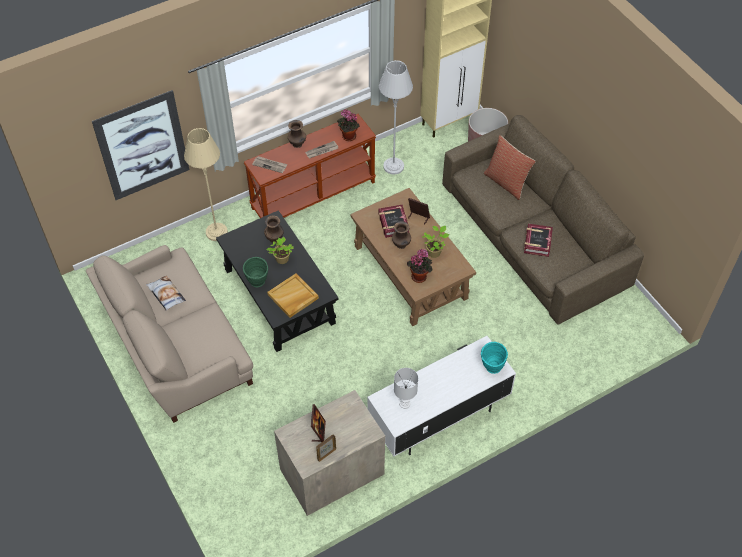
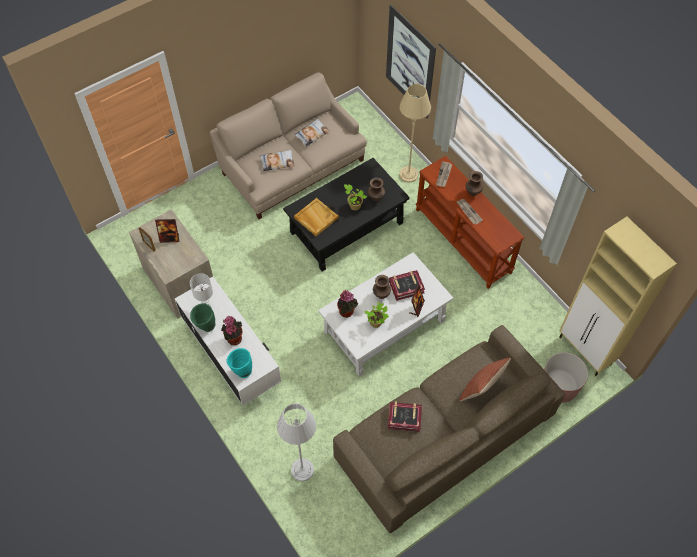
camera: 85 degrees right, 5 degrees up
green vase [243,257,268,287] -> green vase moved to [190,303,215,332]
potted plant [337,109,360,141] -> potted plant moved to [221,316,242,345]
brown coffee table [350,188,476,326] -> white coffee table [318,252,453,376]
grey floor lamp [379,60,413,174] -> grey floor lamp moved to [277,404,316,481]
none -> pillow [260,150,295,171]

